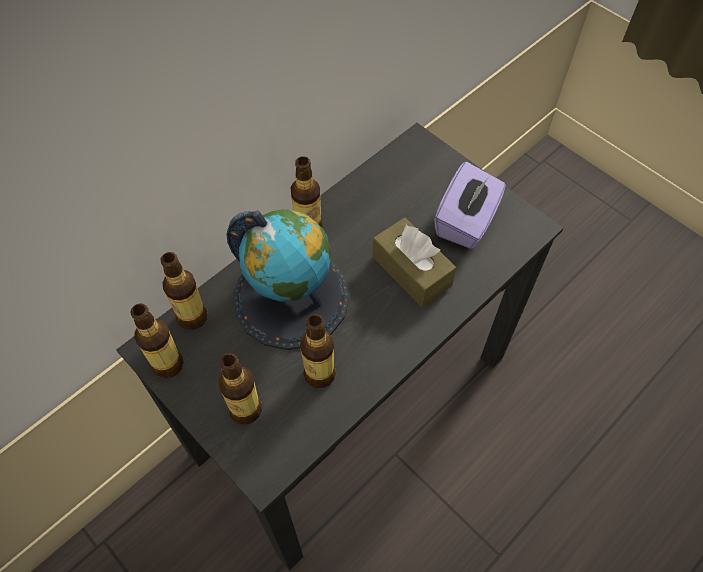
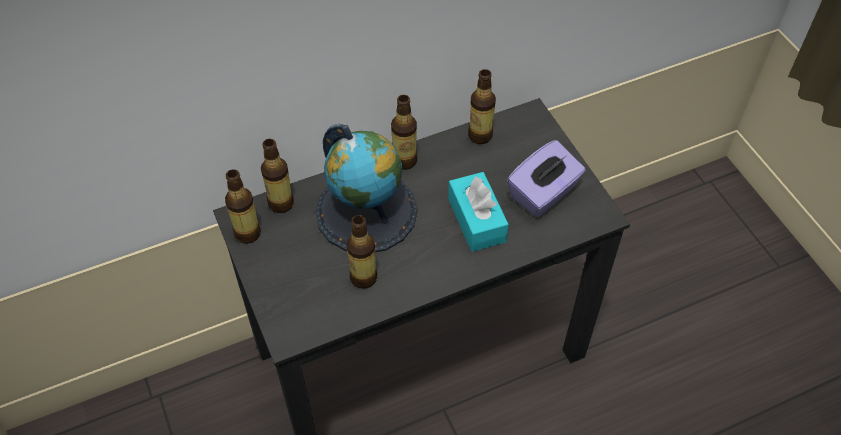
camera: 20 degrees right, 5 degrees down
bottle [218,353,262,424] -> bottle moved to [468,69,496,144]
brown tissue box [372,217,456,307] -> turquoise tissue box [448,172,509,252]

